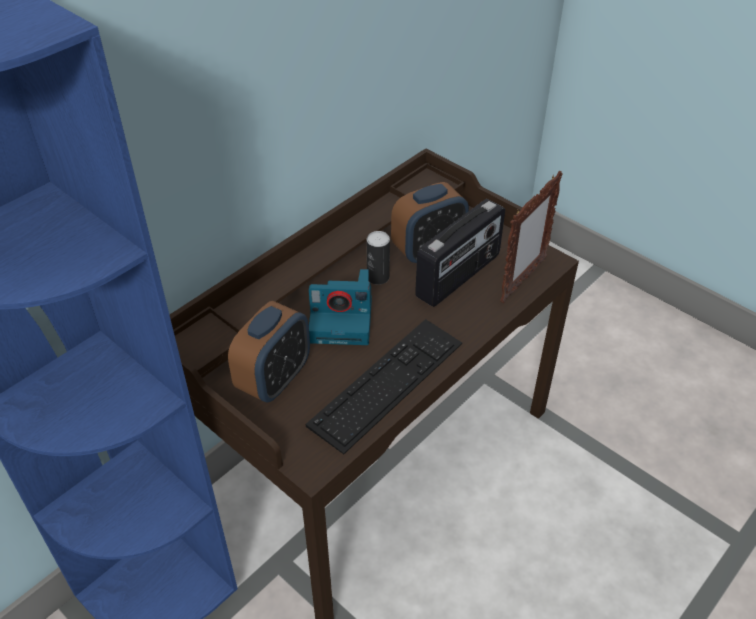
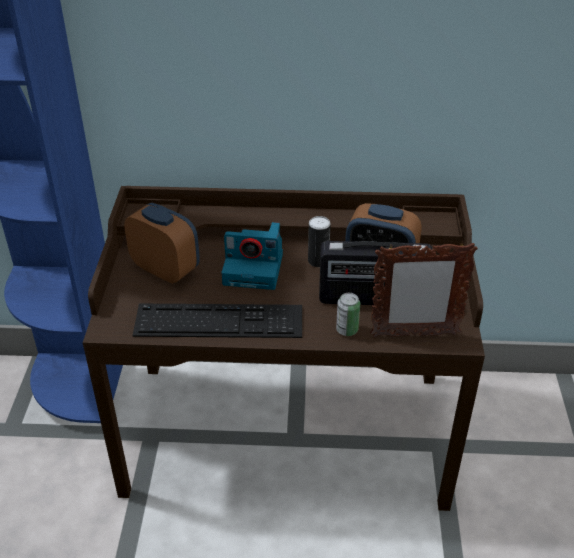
camera: 50 degrees right, 5 degrees down
alarm clock [228,301,310,402] -> alarm clock turned 135 degrees counterclockwise [124,203,200,284]
camera [309,269,372,345] -> camera turned 45 degrees counterclockwise [222,222,283,290]
none -> can [336,293,360,336]

